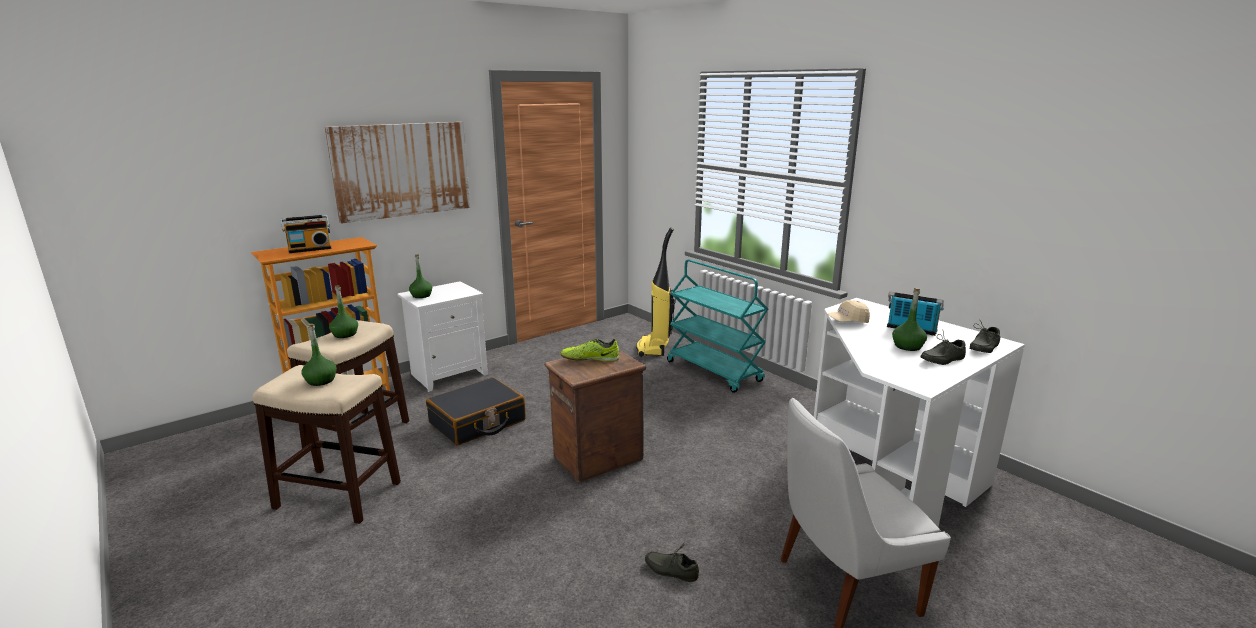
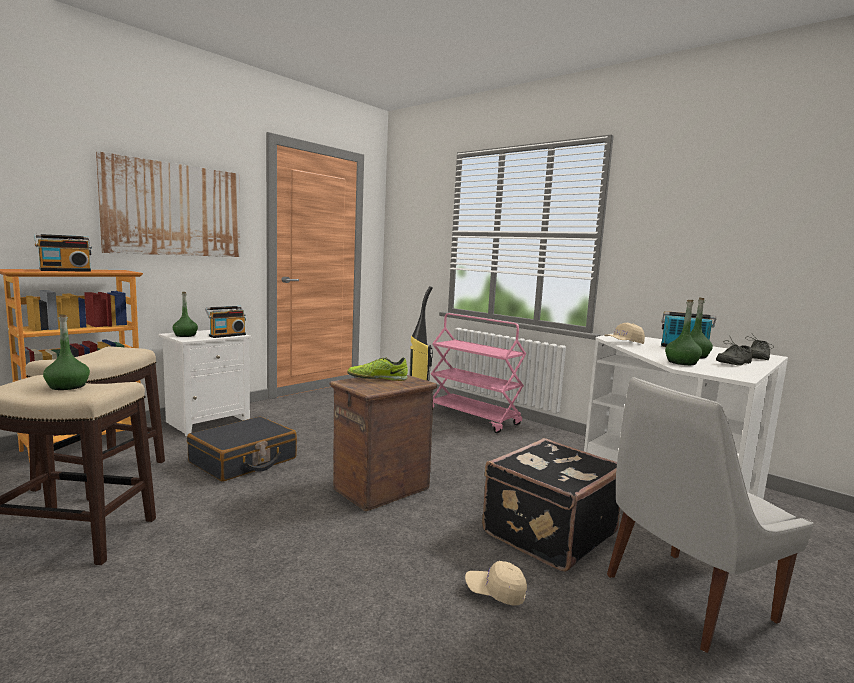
camera: 10 degrees left, 10 degrees down
green bottle [329,286,358,338] -> green bottle moved to [665,300,702,365]
grey shoe [645,542,699,582] -> beige cap [465,561,527,605]
turquoise cart [667,259,768,393] -> pink cart [431,313,526,433]
none -> radio [205,306,246,338]
none -> black suitcase [482,438,620,572]

